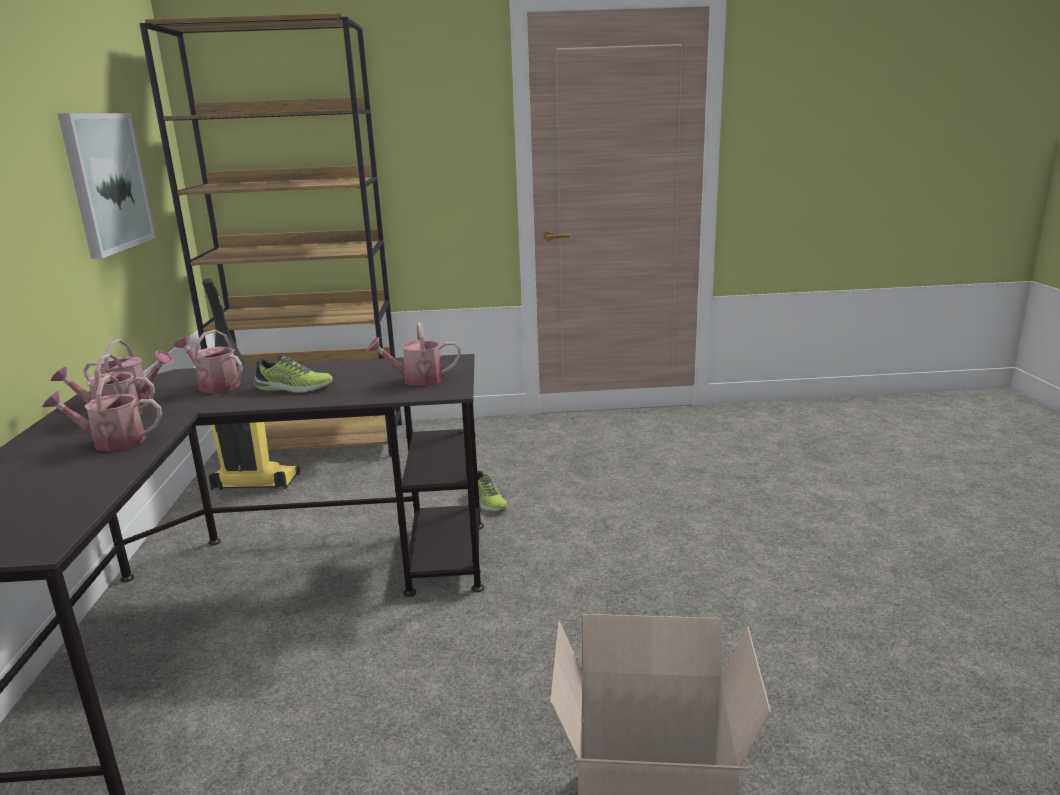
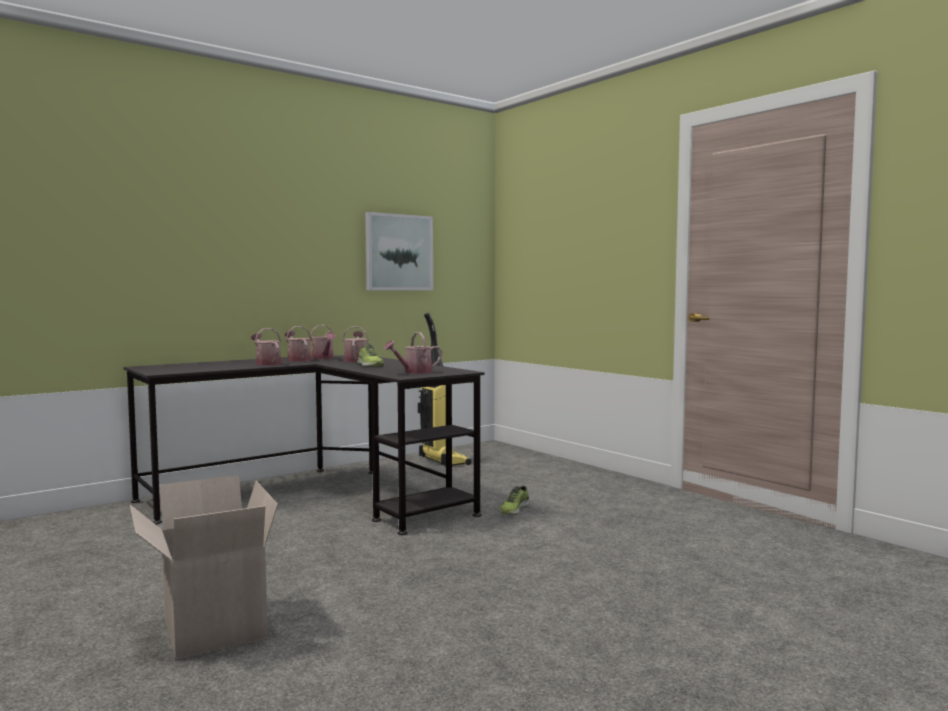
camera: 55 degrees right, 15 degrees down
brown bookcase [139,13,402,456] -> none
watering can [366,322,461,386] -> watering can turned 75 degrees counterclockwise [384,332,442,374]

